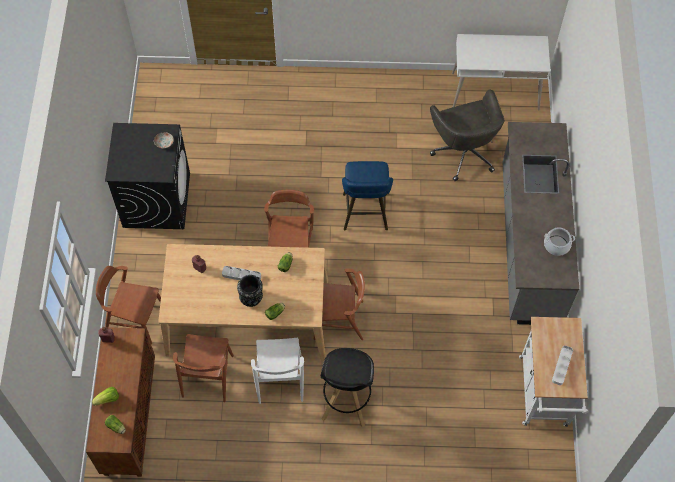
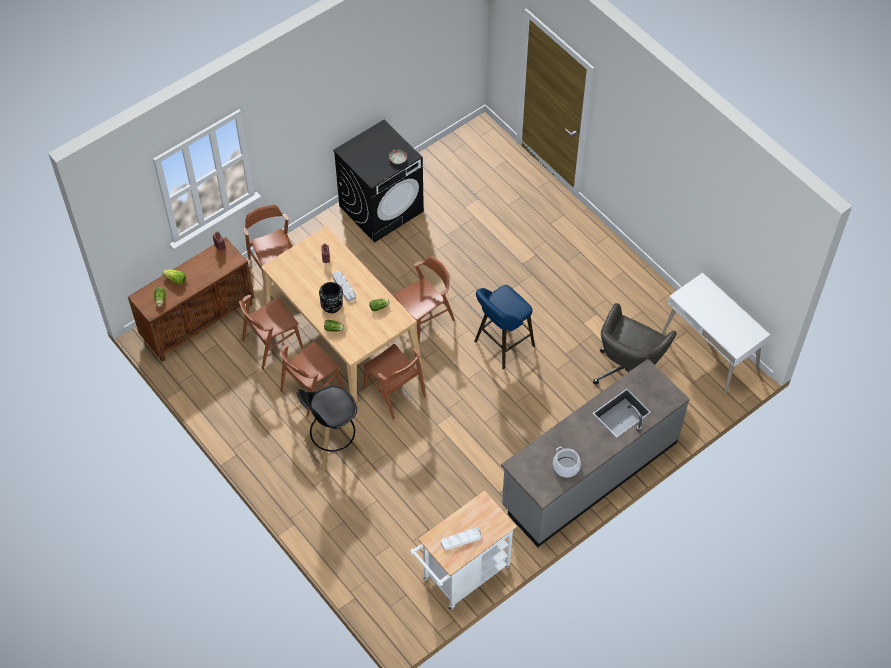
camera: 50 degrees right, 5 degrees down
white chair [251,338,304,404] -> brown chair [279,342,343,417]

